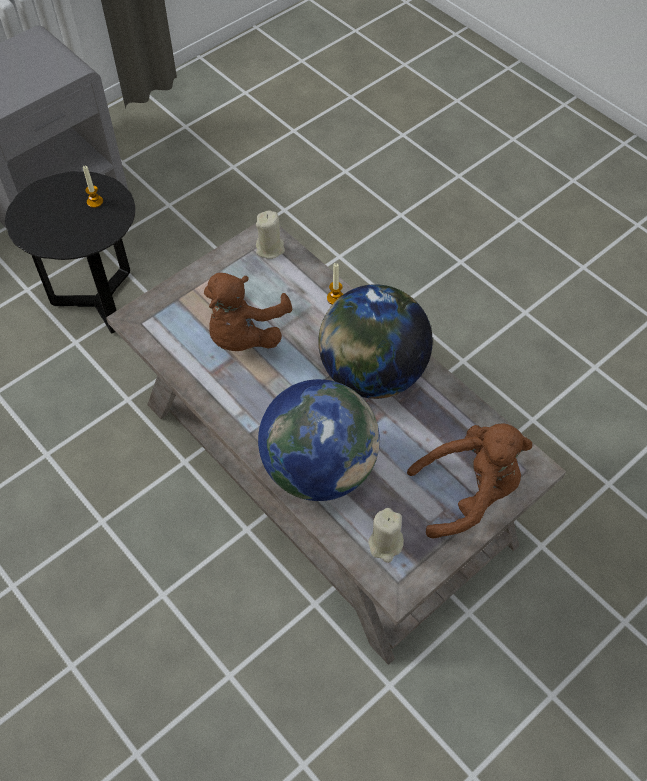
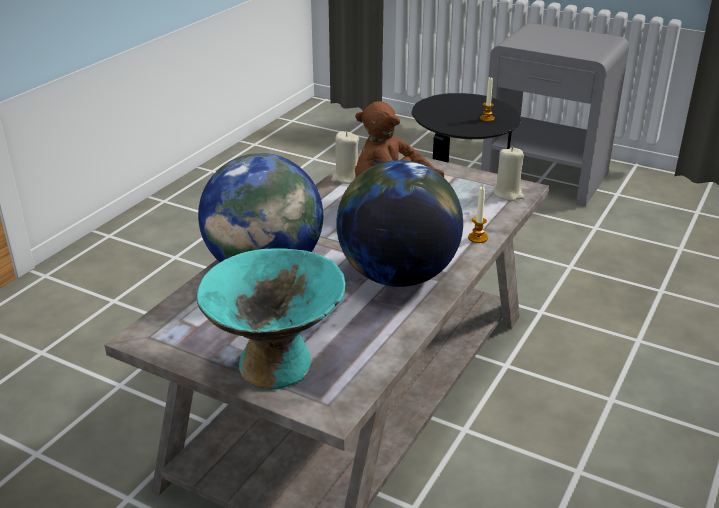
camera: 70 degrees right, 25 degrees down
beige candle [368,508,404,563] -> beige candle moved to [331,131,359,184]
brown plush toy [407,423,532,538] -> turquoise bowl [197,248,345,390]

